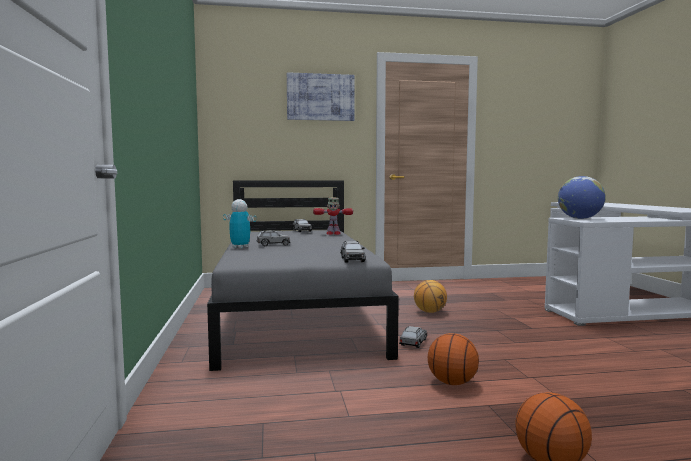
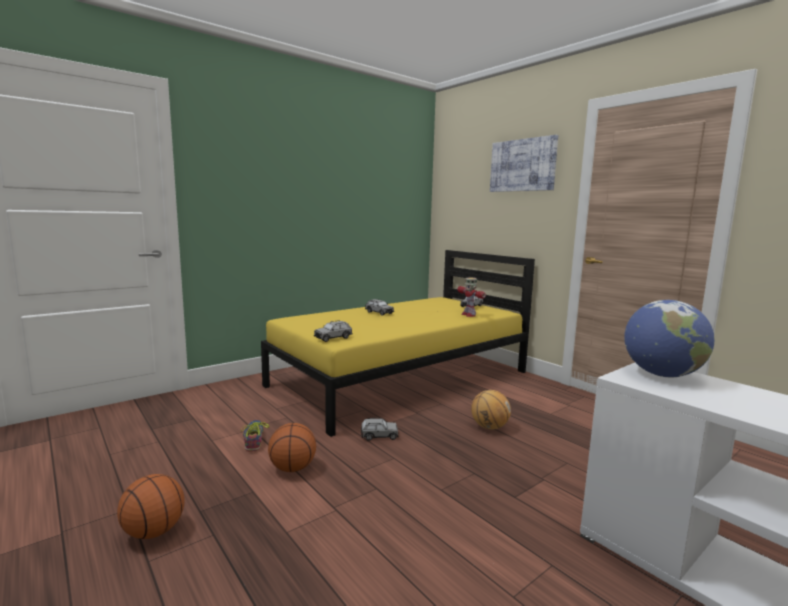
camera: 60 degrees right, 5 degrees up
grey bed [207,180,399,371] -> yellow bed [261,250,535,437]
toy robot [223,199,257,248] -> none
none -> shoe [241,420,269,452]

